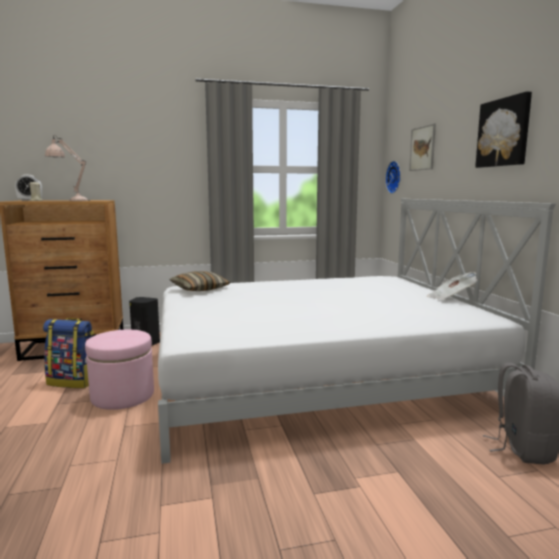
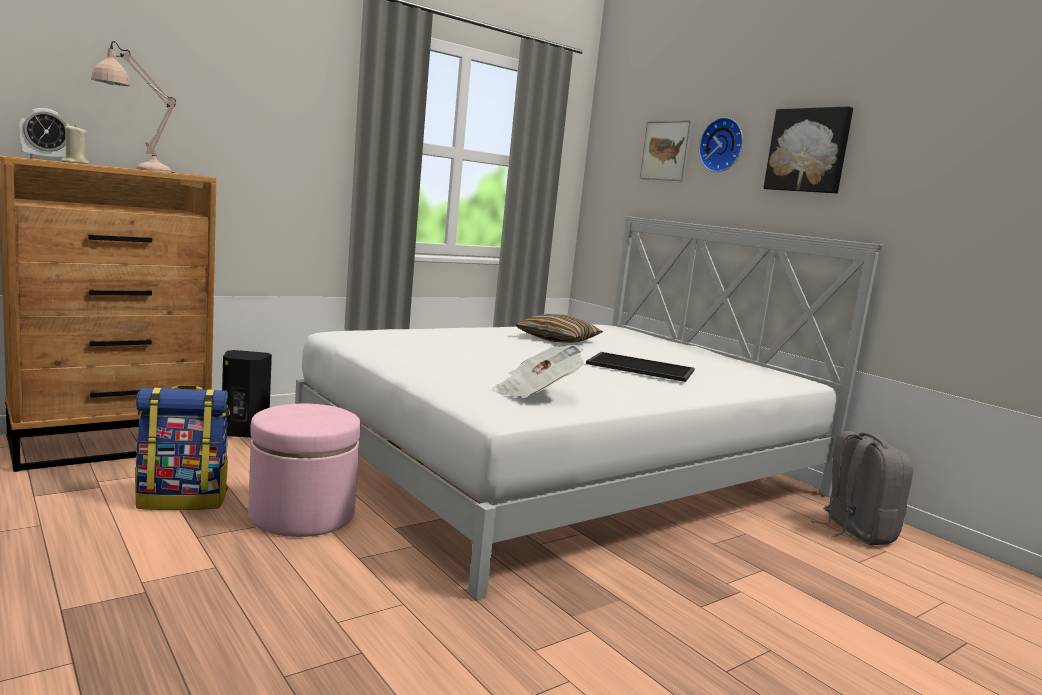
camera: 25 degrees left, 0 degrees up
pillow [169,271,231,291] -> pillow moved to [516,314,603,343]
wall clock [385,161,401,194] -> wall clock moved to [699,117,743,172]
newspaper [427,272,477,299] -> newspaper moved to [492,345,584,398]
none -> tray [586,352,695,382]

